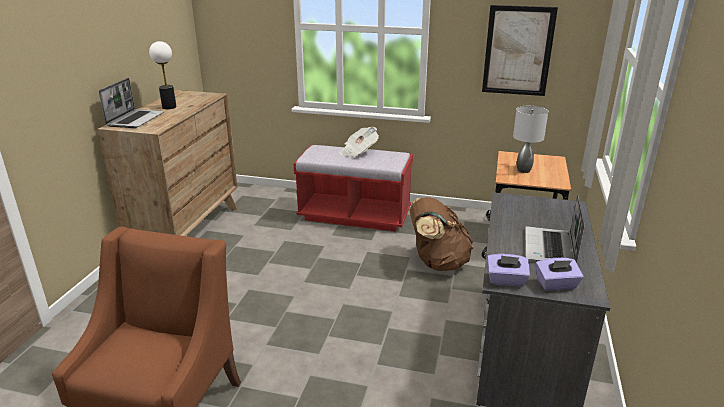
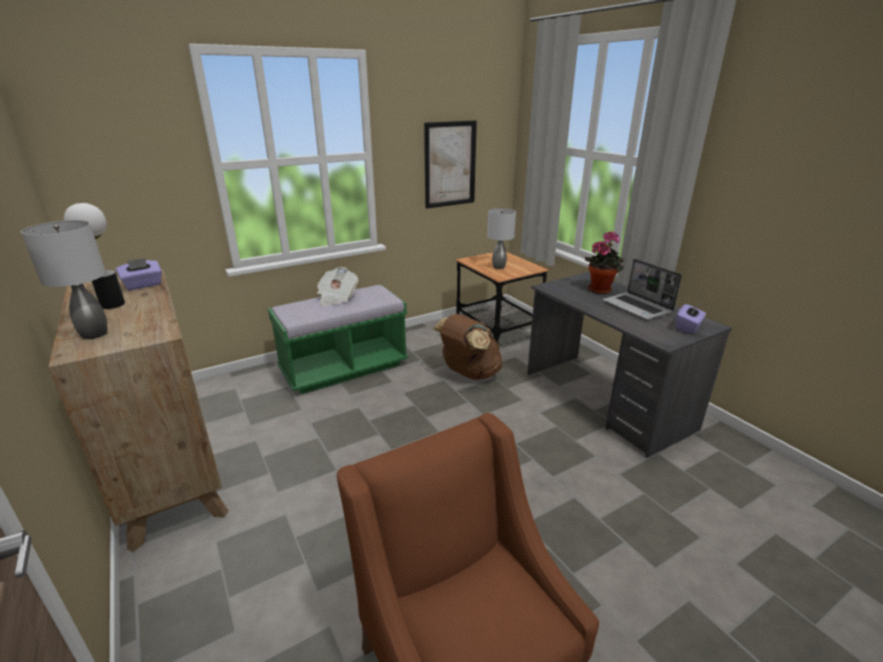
camera: 45 degrees left, 0 degrees up
laptop [99,78,164,128] -> grey table lamp [21,220,107,339]
red bench [293,145,413,231] -> green bench [268,285,408,394]
purple tissue box [487,254,530,286] -> purple tissue box moved to [116,258,162,290]
none -> potted plant [585,231,624,294]

